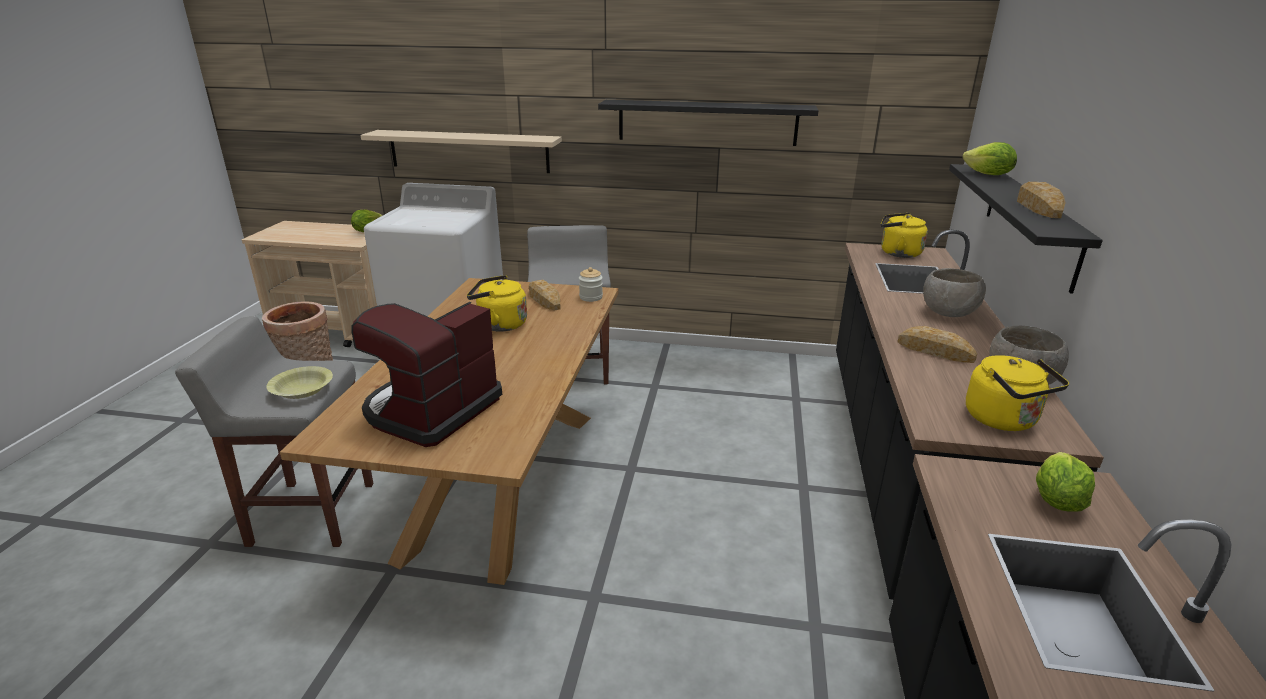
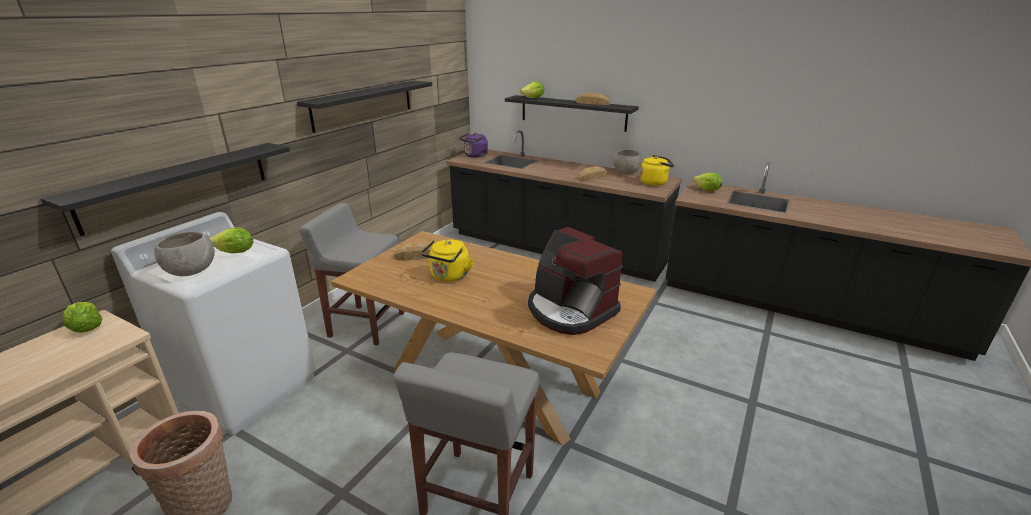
camera: 70 degrees left, 0 degrees up
yellow bowl [266,366,333,399] -> none
beige shelf [360,130,562,173] -> black shelf [41,143,290,236]
jar [579,267,603,302] -> none
yellow kettle [881,213,928,258] -> purple kettle [459,133,488,158]
grey bowl [923,268,986,317] -> grey bowl moved to [154,231,215,276]
none -> lettuce [210,227,254,253]

